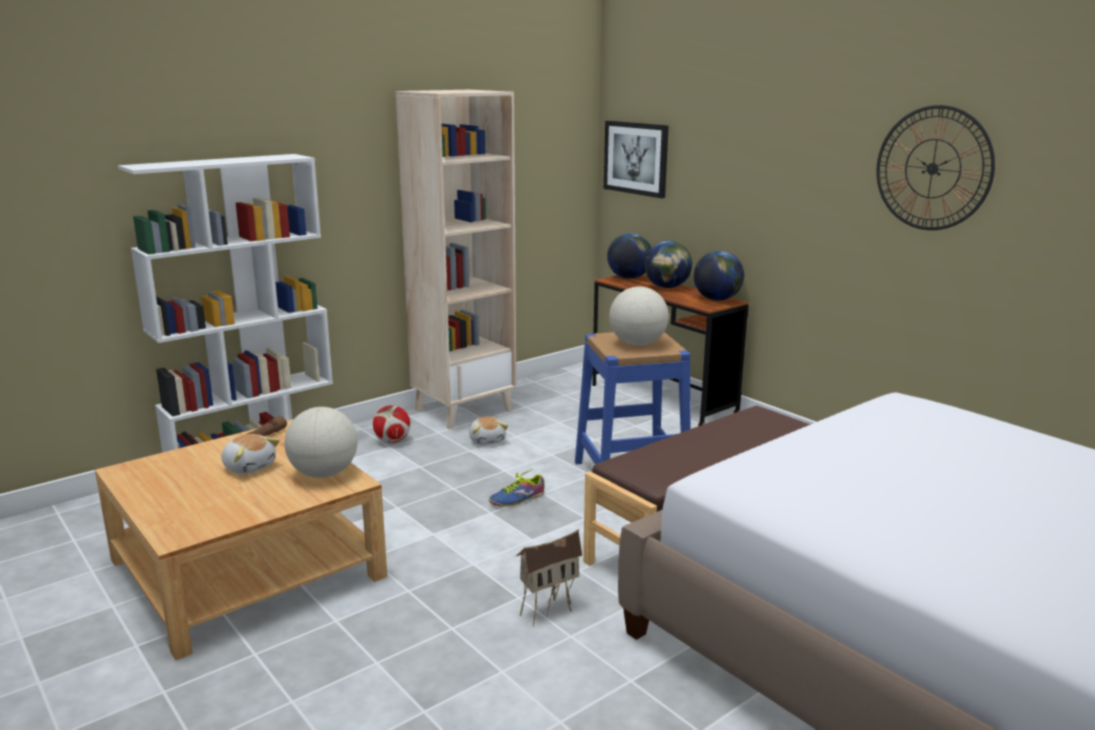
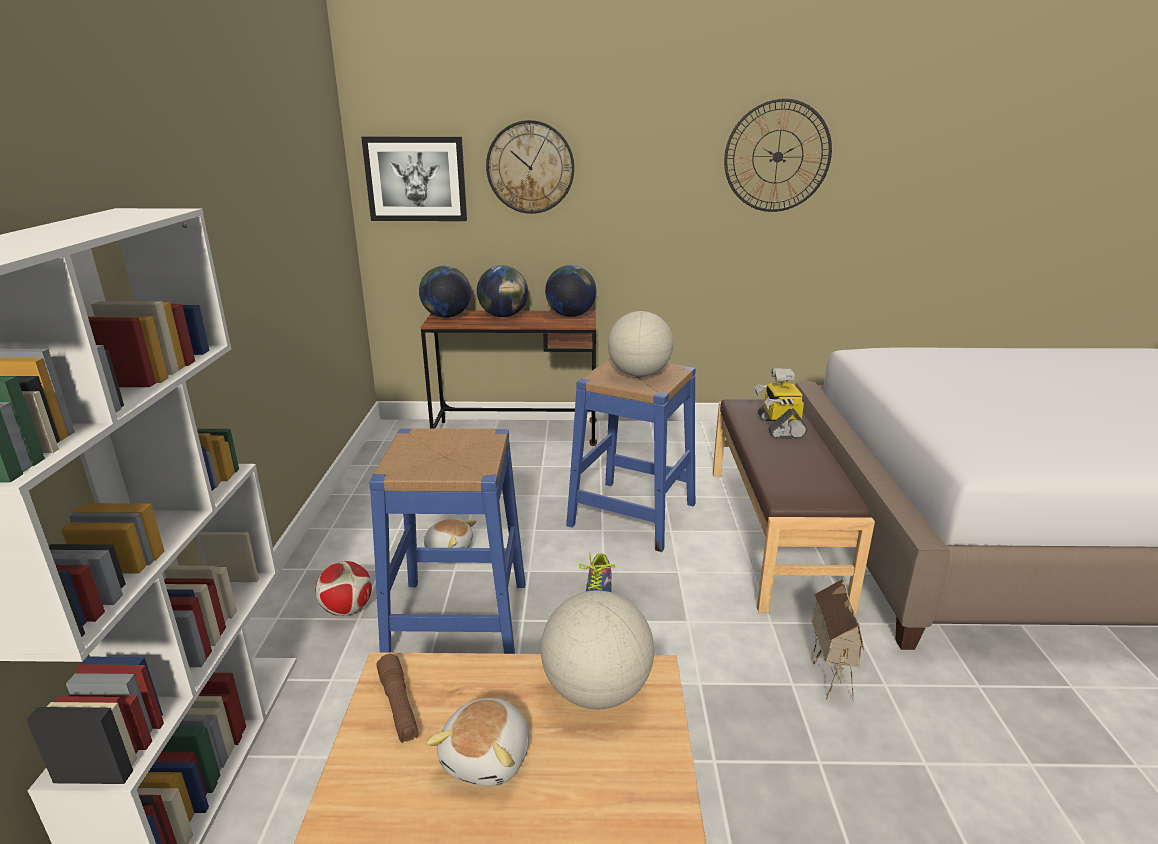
camera: 50 degrees left, 5 degrees up
plush toy [221,434,280,474] -> plush toy turned 120 degrees clockwise [426,698,529,787]
beige bookcase [395,90,516,430] -> none
none -> blue stool [369,428,525,654]
none -> wall clock [486,120,574,214]
none -> toy robot [755,368,807,439]

